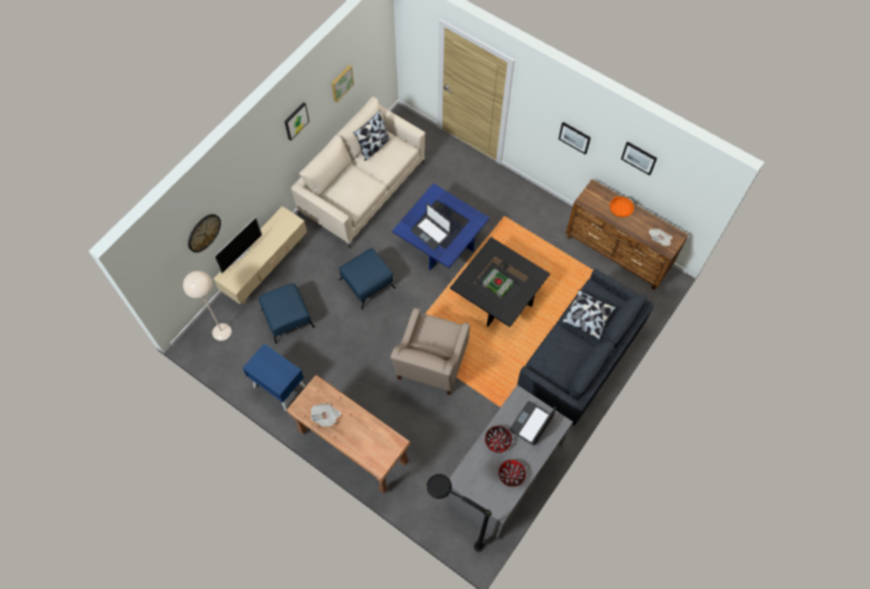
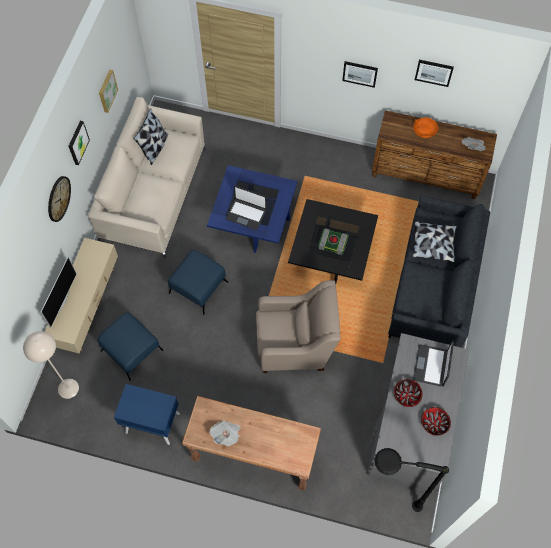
camera: 20 degrees left, 0 degrees up
wall clock [188,214,221,253] -> wall clock moved to [48,176,71,222]
beige armchair [390,308,470,395] -> beige armchair turned 90 degrees counterclockwise [256,280,341,373]

